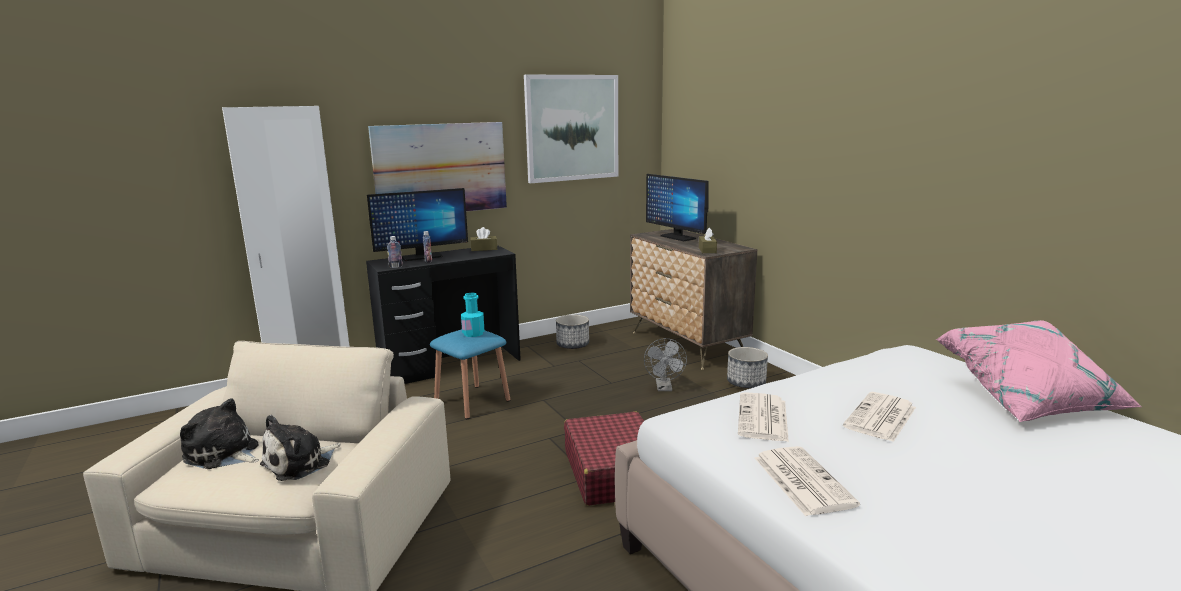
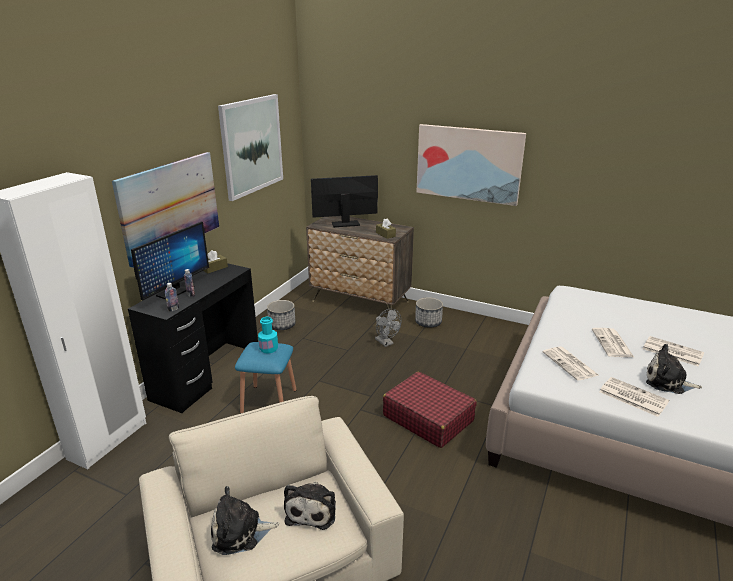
camera: 35 degrees left, 10 degrees up
monitor [646,174,709,241] -> monitor turned 150 degrees clockwise [311,175,378,227]
pink pillow [936,320,1142,422] -> none
none -> picture [417,124,526,206]
none -> newspaper [643,336,704,367]
none -> plush toy [646,344,702,394]

